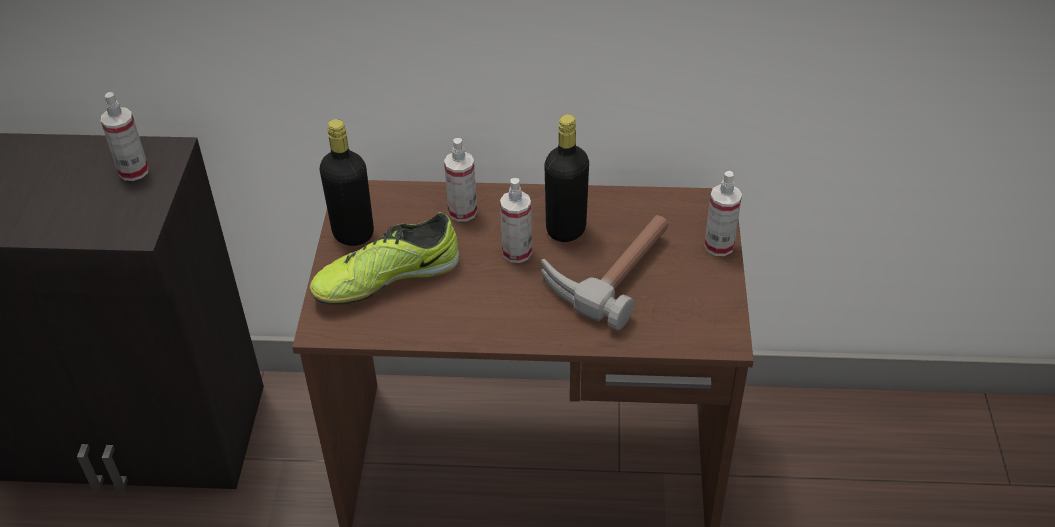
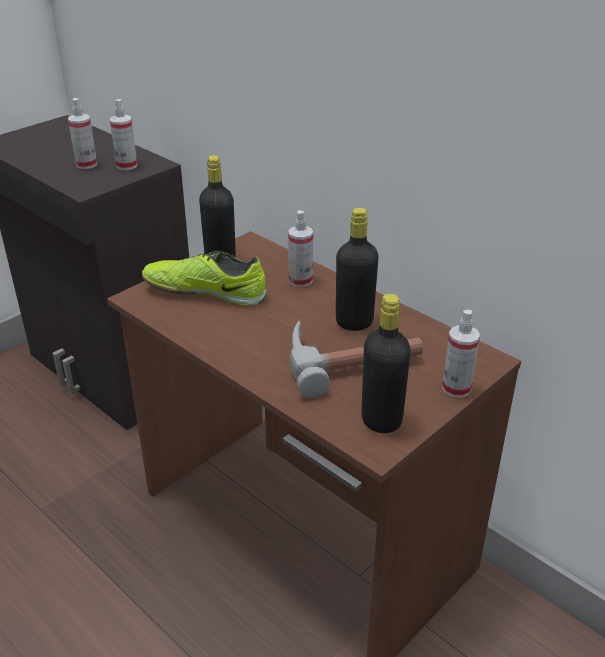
camera: 40 degrees right, 10 degrees down
spray bottle [500,178,532,263] -> spray bottle moved to [68,98,97,169]
none -> black bottle [361,293,411,433]

